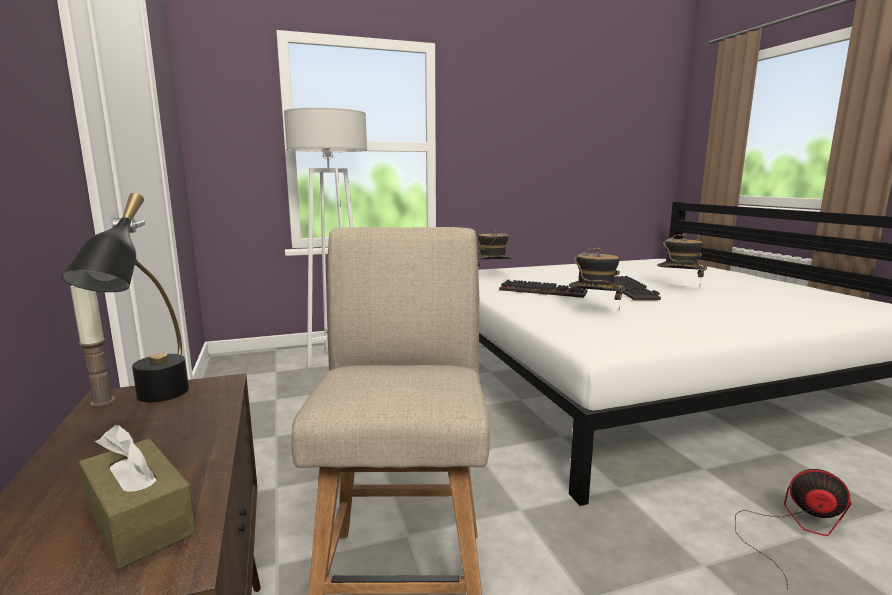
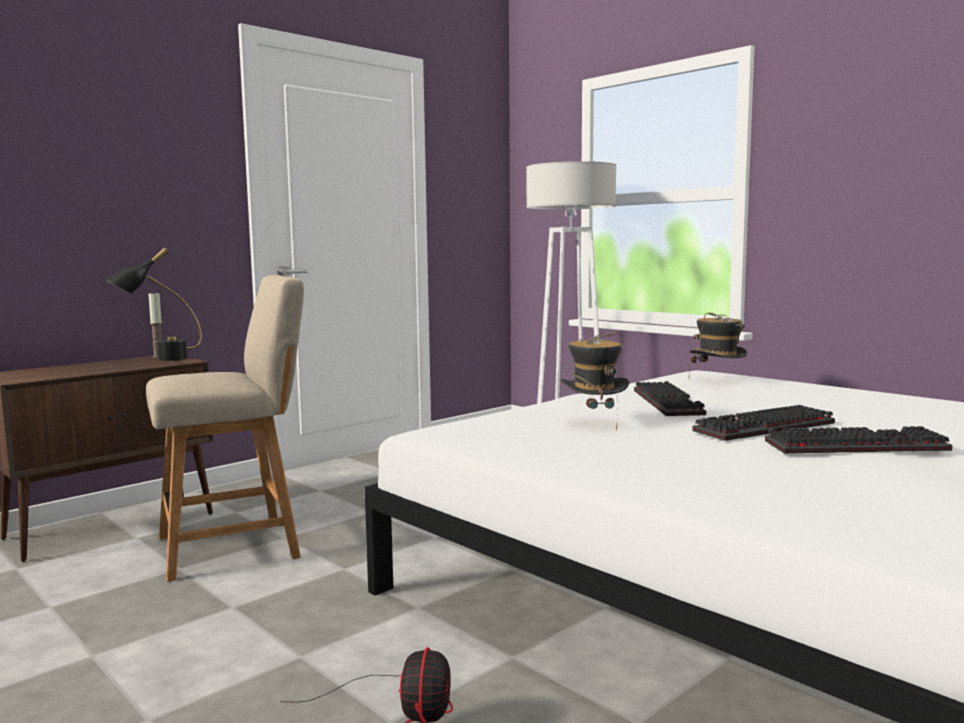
camera: 65 degrees right, 5 degrees down
brown tissue box [79,425,196,569] -> none
hat [657,233,707,282] -> keyboard [765,426,952,454]

